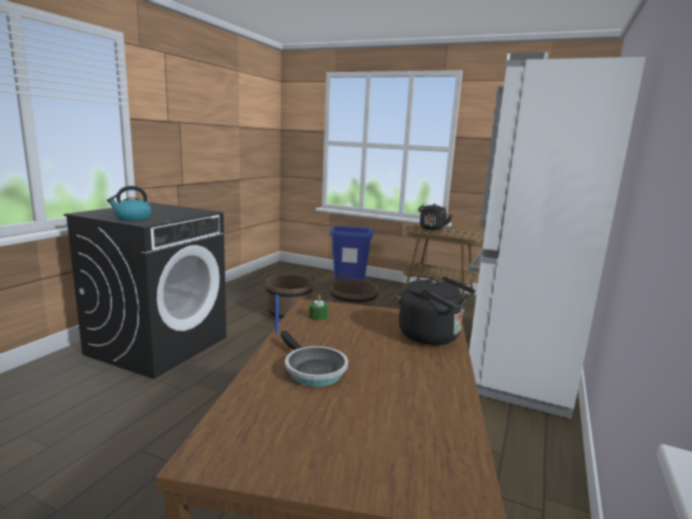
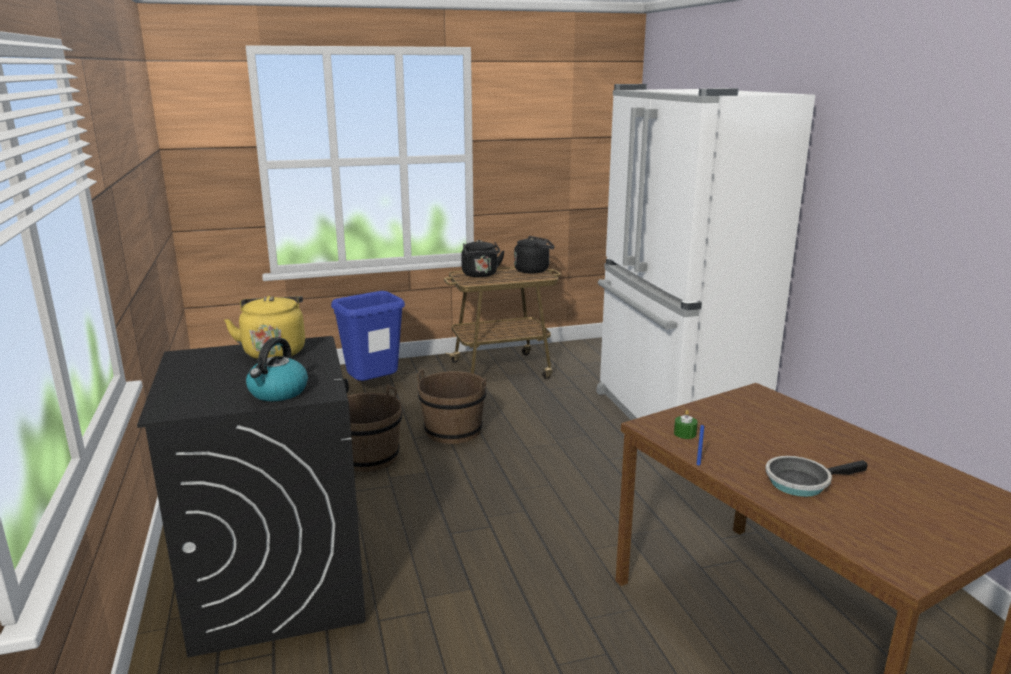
camera: 40 degrees left, 5 degrees up
frying pan [281,330,348,387] -> frying pan turned 150 degrees clockwise [765,456,868,497]
black kettle [399,276,475,345] -> black kettle moved to [514,236,554,274]
none -> yellow kettle [224,296,305,359]

